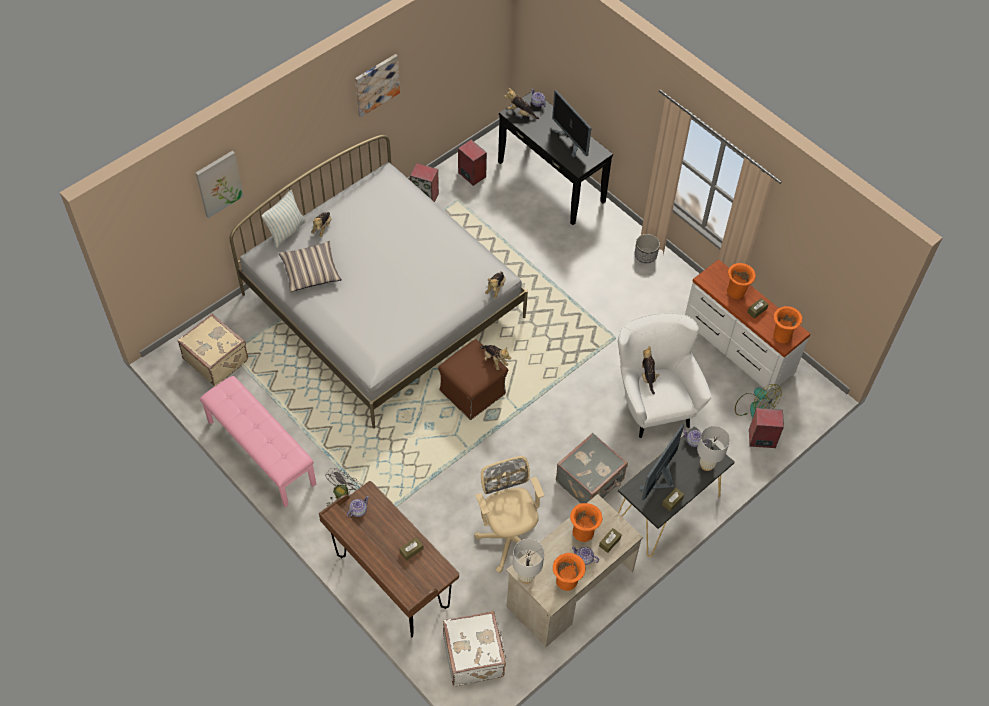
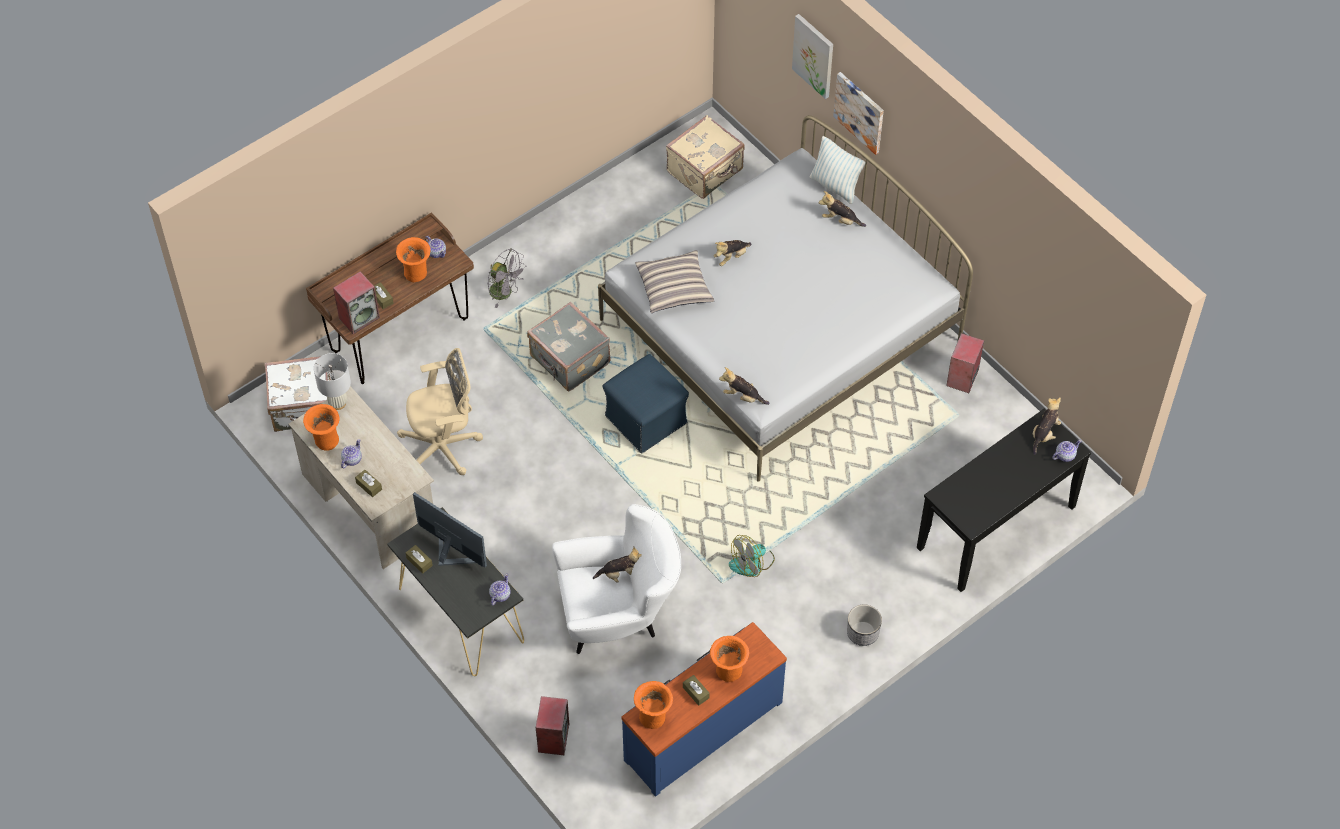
camera: 95 degrees right, 0 degrees up
pink bench [200,376,316,507] -> none
pillow [279,241,342,292] -> pillow moved to [635,250,714,313]
picture [355,54,400,117] -> picture moved to [833,72,884,155]
brown ottoman [438,339,508,420] -> blue ottoman [603,354,689,454]
speaker [458,140,487,186] -> speaker moved to [333,271,380,334]
plush toy [479,345,511,370] -> plush toy moved to [714,240,752,266]
monitor [552,90,591,158] -> none
grey suitcase [556,433,628,503] -> grey suitcase moved to [527,302,610,392]
orange vase [570,503,602,542] -> orange vase moved to [396,237,430,282]
white dresser [685,259,811,390] -> blue dresser [621,622,787,797]
white table lamp [697,426,730,471] -> none
fan [735,384,782,418] -> fan moved to [729,535,775,577]

